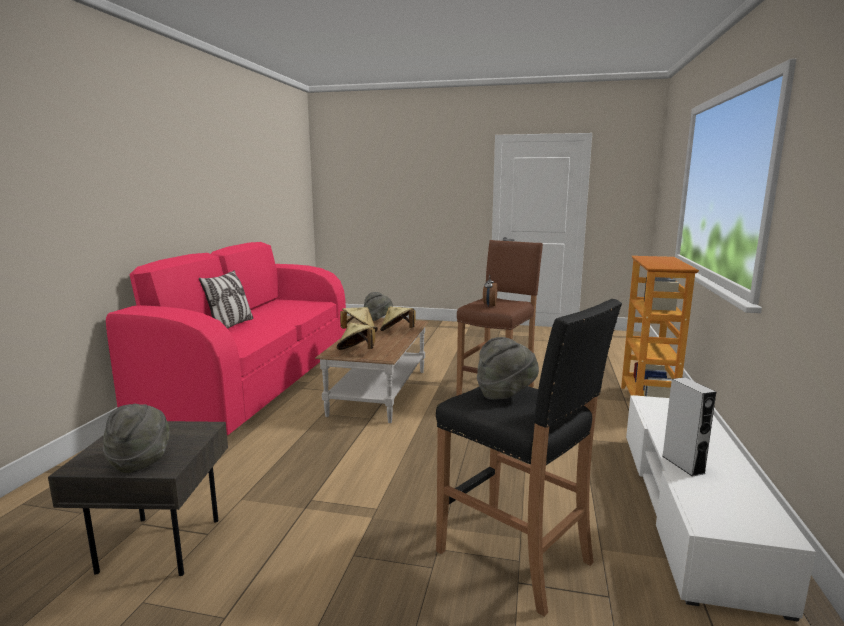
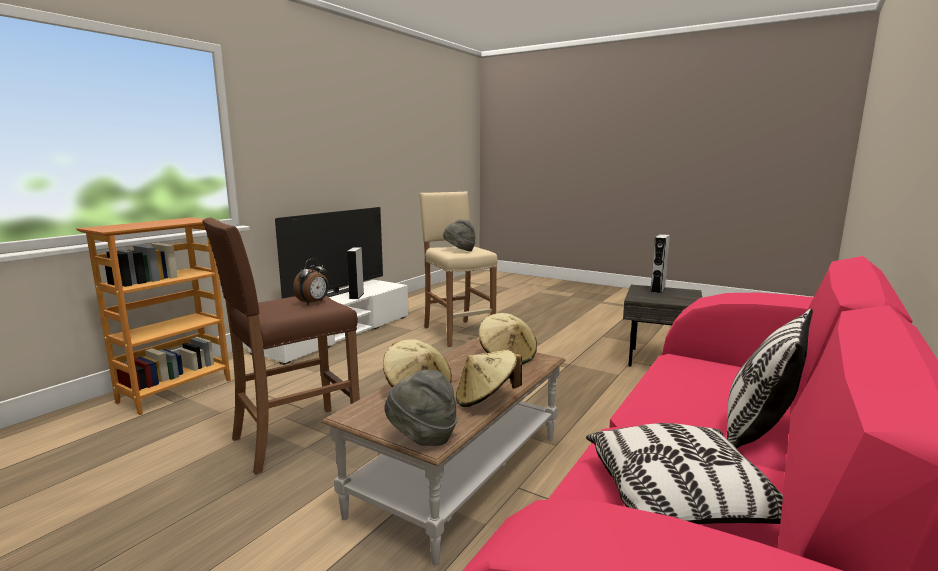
camera: 160 degrees left, 0 degrees up
grey hat [103,404,170,473] -> grey speaker [650,234,670,294]
black stool [436,299,622,617] -> beige stool [419,191,498,347]
none -> television [275,207,383,298]
none -> pillow [586,423,783,524]

